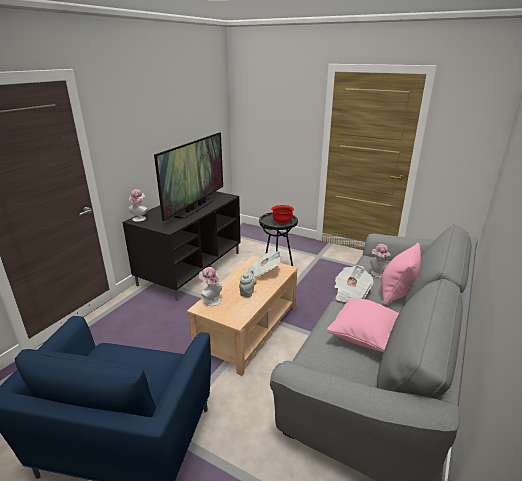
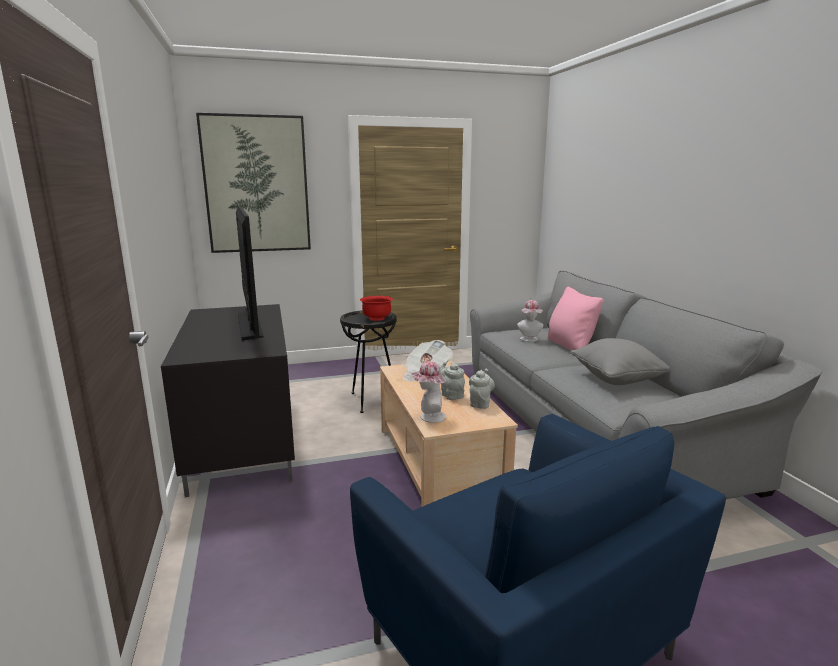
camera: 45 degrees left, 10 degrees down
hat [128,189,147,222] -> none
pink pillow [327,298,399,352] -> grey pillow [570,338,670,385]
newspaper [334,265,373,302] -> none
none -> picture [196,113,311,253]
none -> grey teapot [469,369,495,409]

